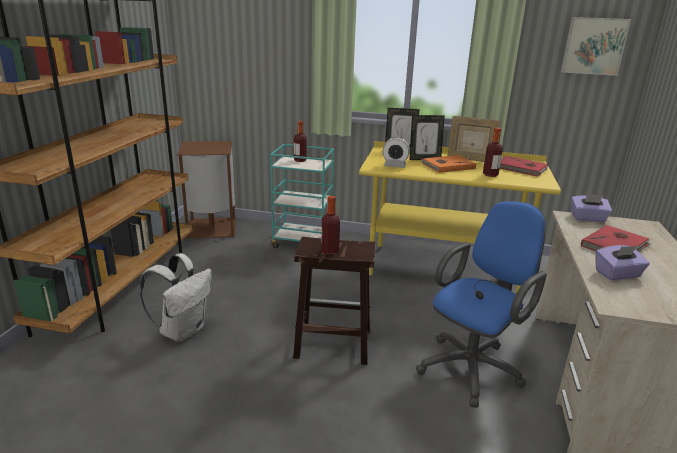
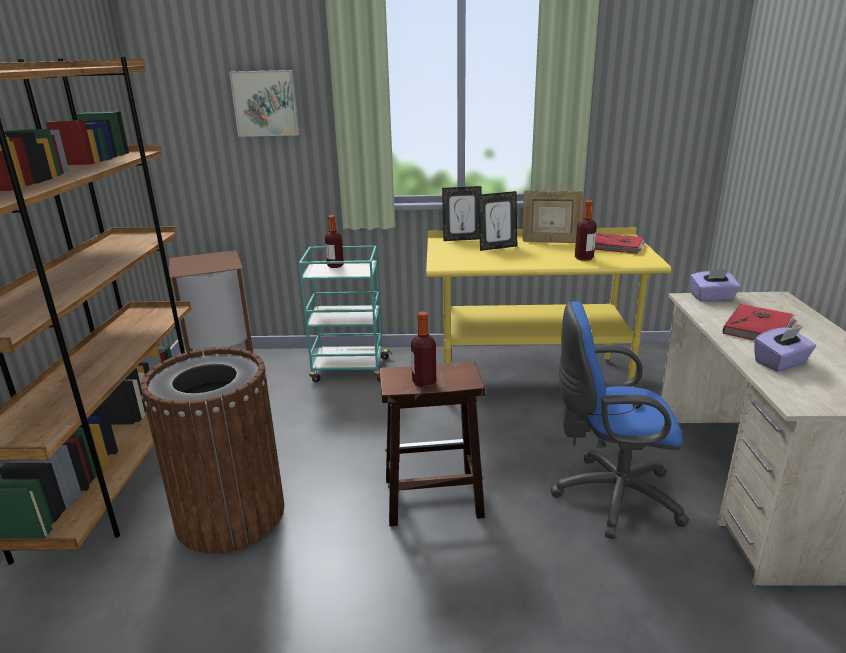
camera: 10 degrees left, 0 degrees up
white backpack [140,253,212,342] -> brown trash can [140,347,284,554]
alarm clock [383,137,410,168] -> none
blue office chair [416,201,547,408] -> blue office chair turned 120 degrees counterclockwise [551,301,689,539]
orange book [421,155,476,173] -> none
picture [561,17,631,76] -> picture moved to [229,70,300,137]

